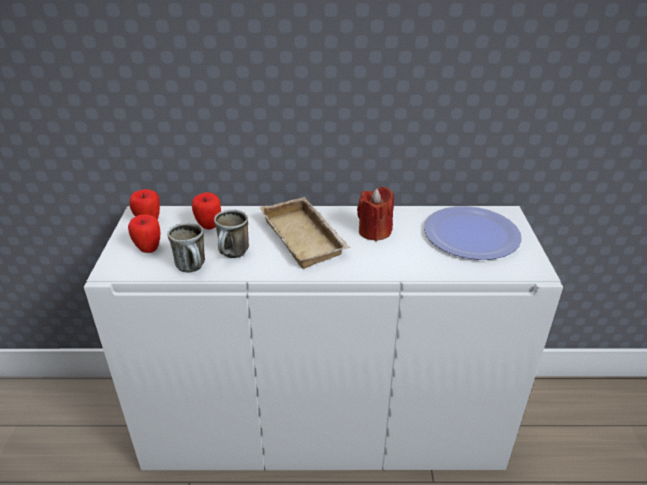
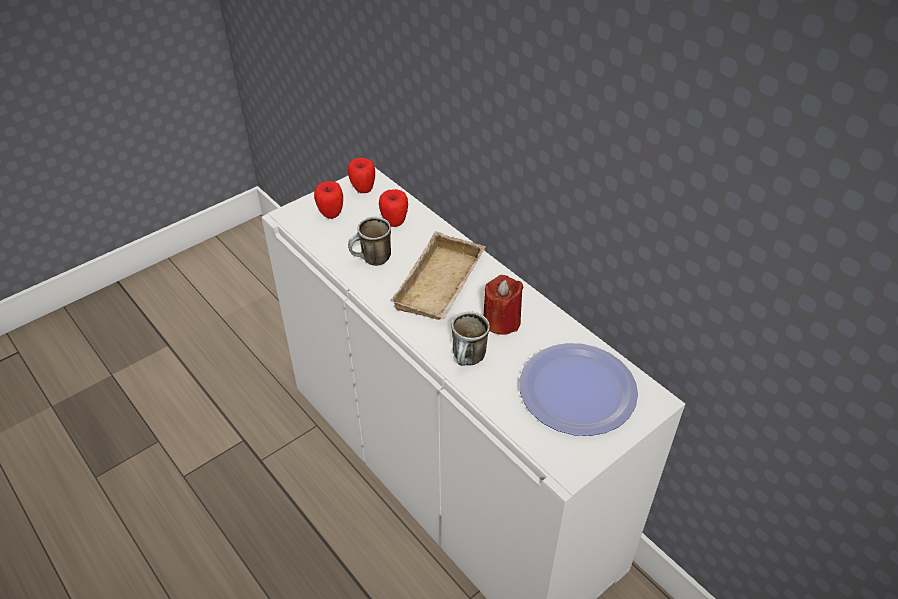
camera: 50 degrees right, 10 degrees up
mug [167,222,205,273] -> mug moved to [452,312,490,366]

